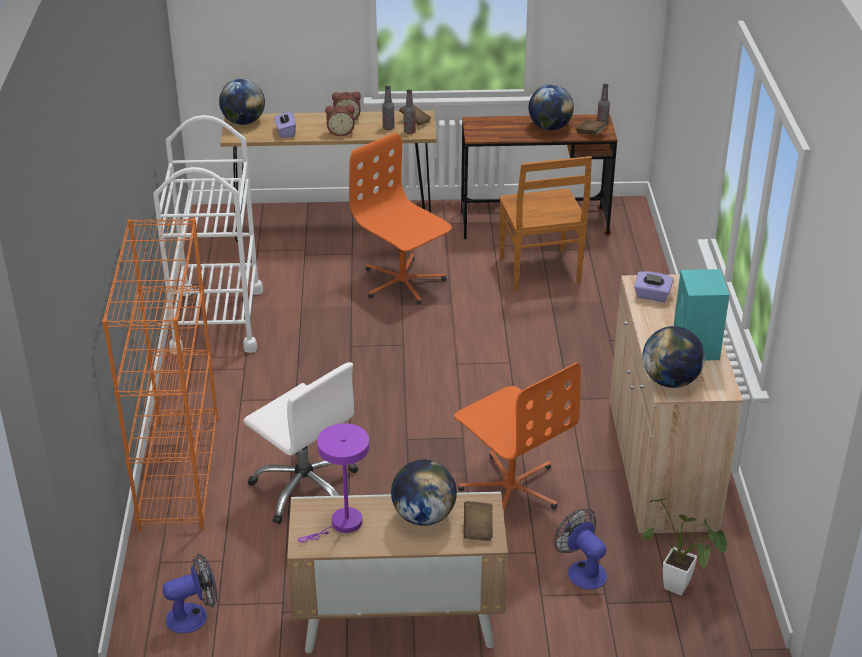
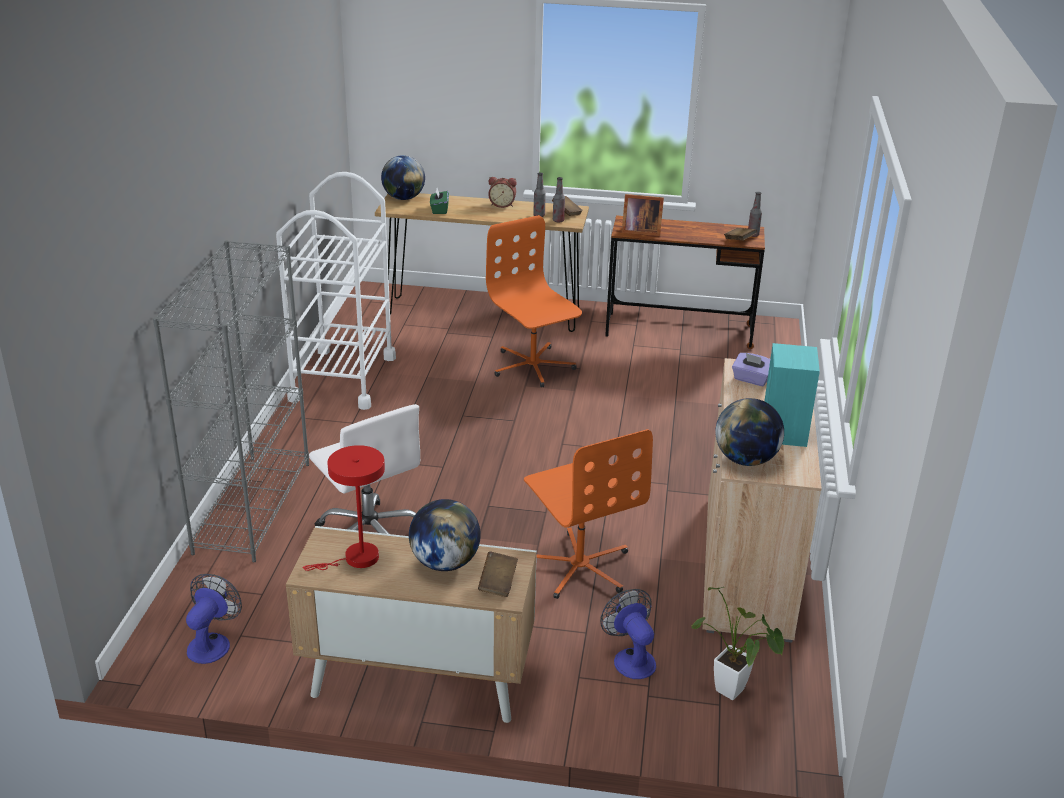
camera: 10 degrees right, 5 degrees down
orange bookcase [102,218,218,532] -> grey bookcase [153,240,309,562]
fan [162,554,217,633] -> fan turned 60 degrees counterclockwise [186,574,242,664]
purple tissue box [275,110,296,138] -> green tissue box [430,188,449,214]
purple table lamp [297,423,369,543] -> red table lamp [303,445,385,571]
alarm clock [325,105,355,136] -> none
brown chair [499,156,592,290] -> none
globe [529,84,574,130] -> none
none -> picture frame [622,194,664,236]

